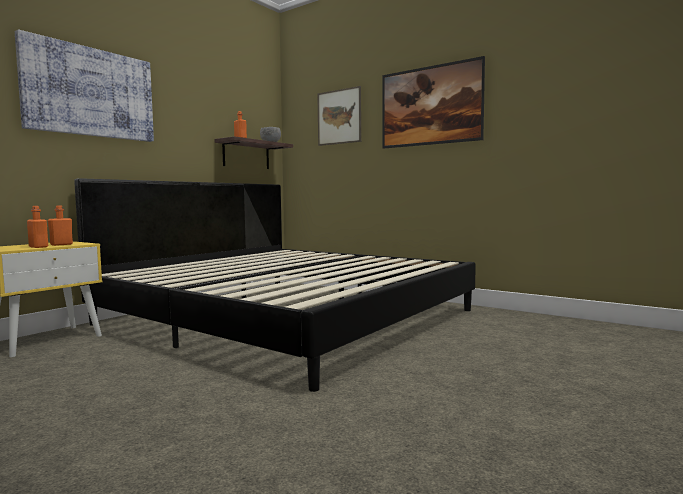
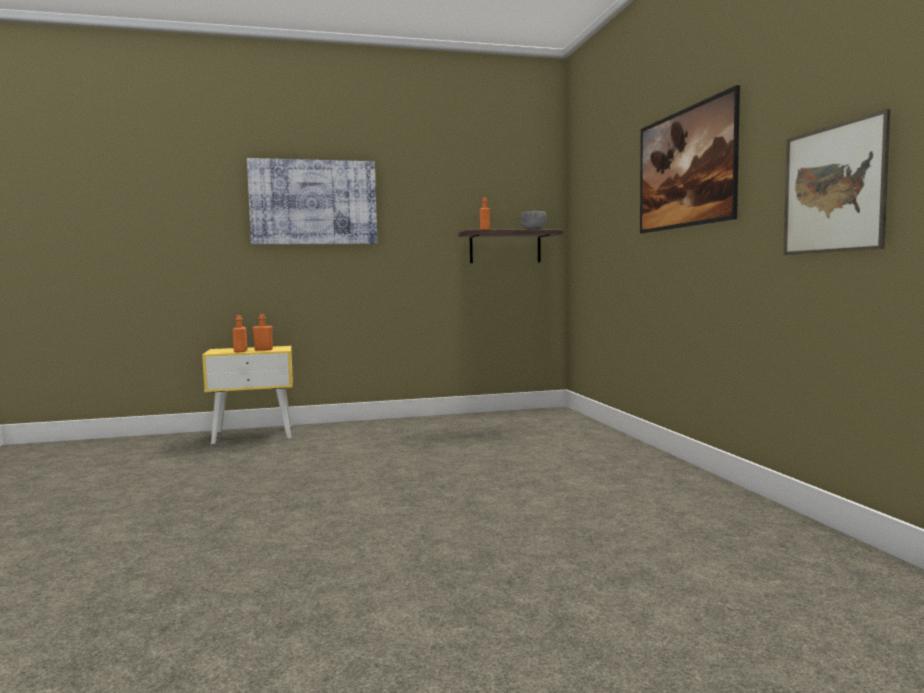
camera: 40 degrees right, 0 degrees up
bed [74,178,476,392] -> none
picture [317,86,361,146] -> picture moved to [783,109,890,255]

